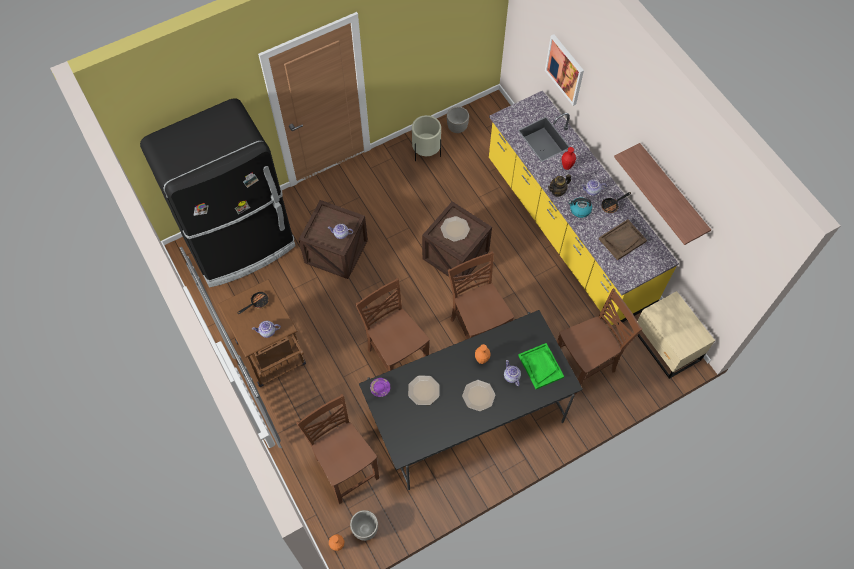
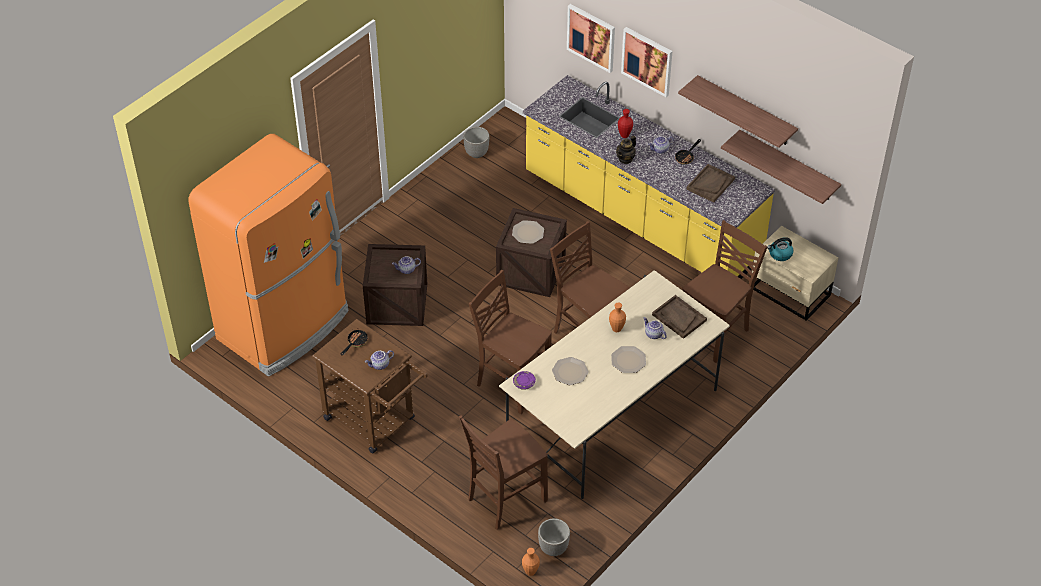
camera: 20 degrees left, 15 degrees down
black fridge [140,99,295,287] -> orange fridge [188,134,349,376]
brown chair [296,394,379,504] -> brown chair turned 75 degrees counterclockwise [459,415,548,530]
black dining table [359,310,583,490] -> beige dining table [499,270,730,499]
beige planter [412,115,441,161] -> none
green tray [518,343,564,389] -> brown tray [652,295,707,339]
kettle [568,197,592,218] -> kettle moved to [767,237,794,261]
none -> picture [621,27,672,97]
none -> shelf [721,130,841,204]

